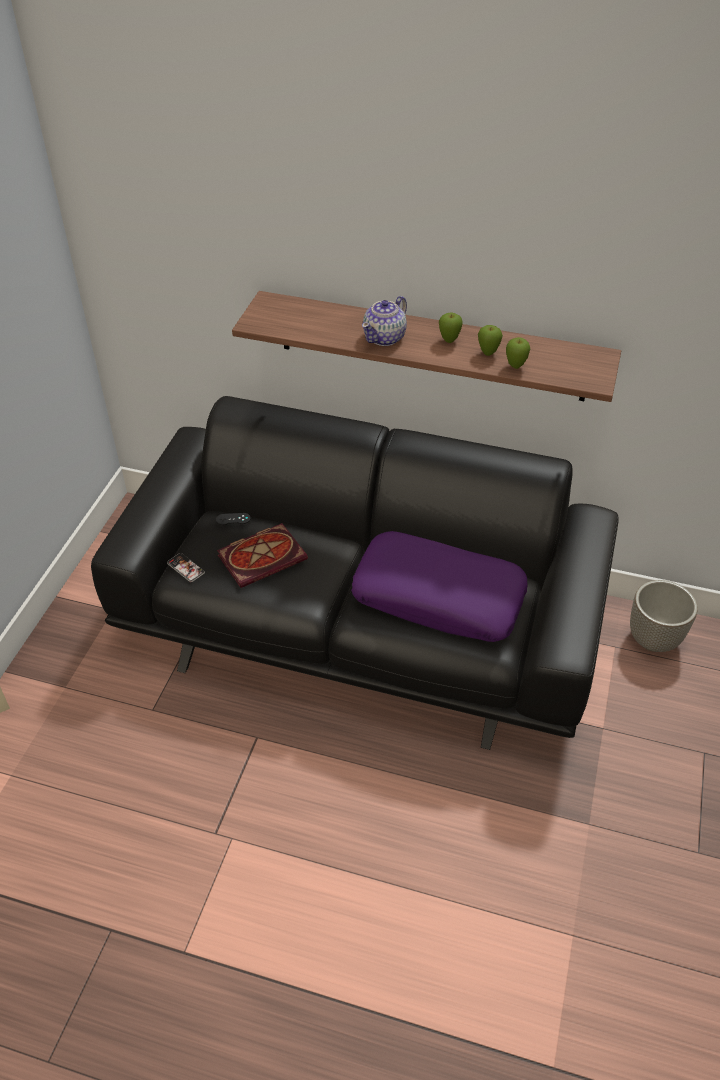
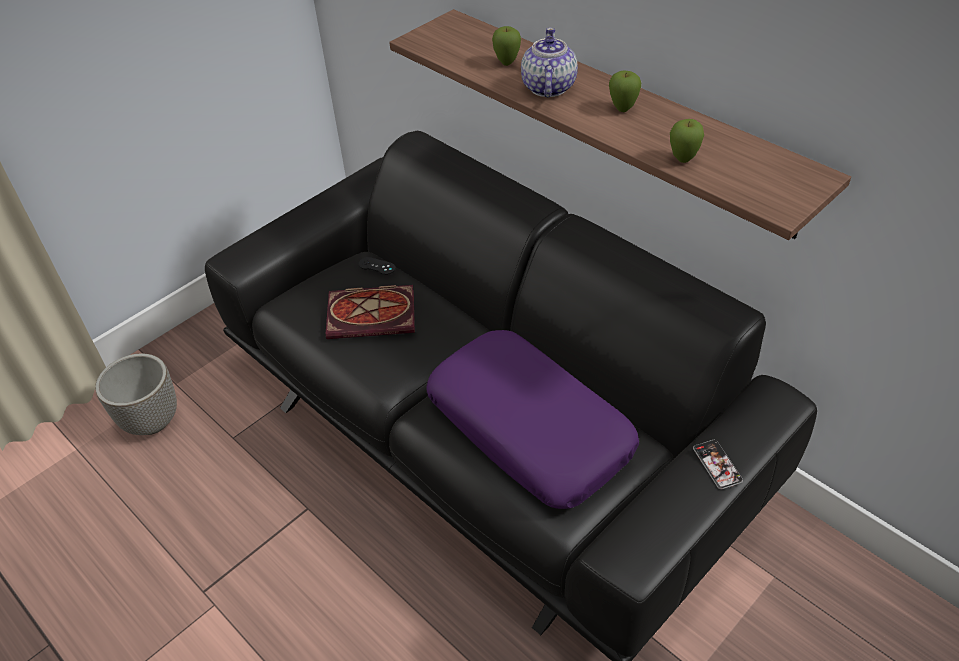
camera: 30 degrees right, 0 degrees up
phone [167,553,205,582] -> phone moved to [693,440,743,490]
teapot [362,296,407,346] -> teapot turned 120 degrees clockwise [521,28,578,98]
apple [478,325,503,356] -> apple moved to [492,26,521,66]
planter [630,580,698,652] -> planter moved to [95,353,177,435]

